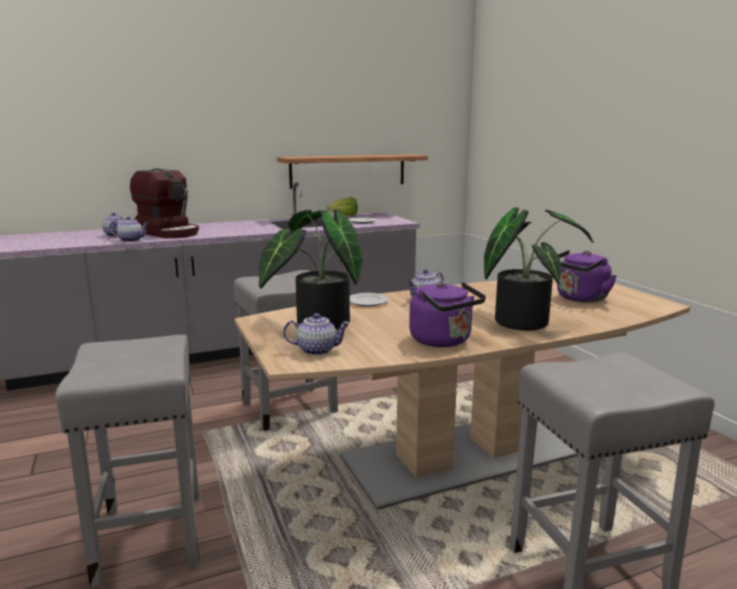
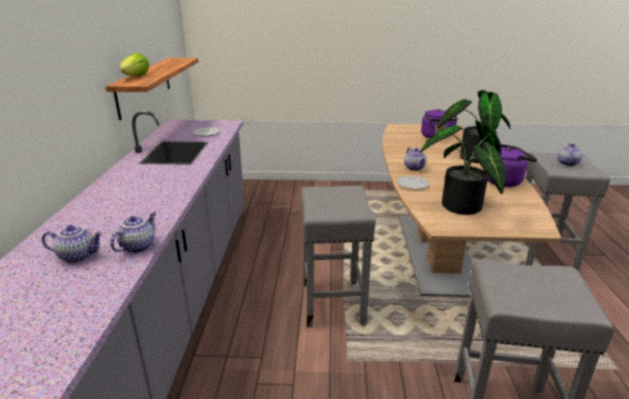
camera: 65 degrees left, 10 degrees up
coffee machine [130,169,199,238] -> none
teapot [283,313,350,355] -> teapot moved to [557,144,582,166]
lettuce [327,197,358,216] -> lettuce moved to [120,53,149,76]

